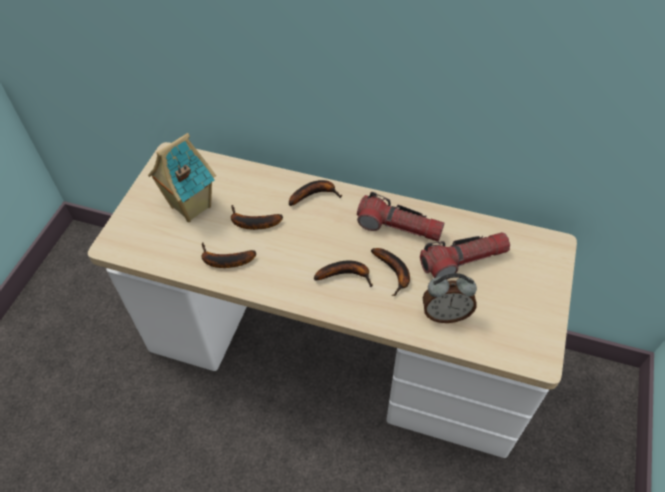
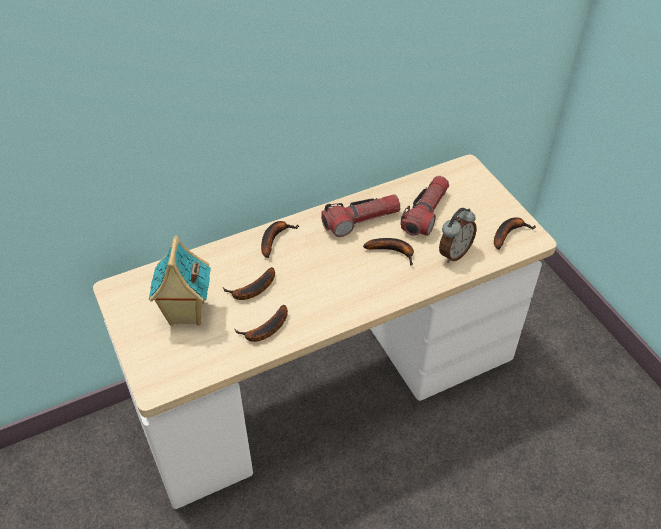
camera: 45 degrees left, 5 degrees down
banana [314,260,373,287] -> banana moved to [494,217,536,250]

